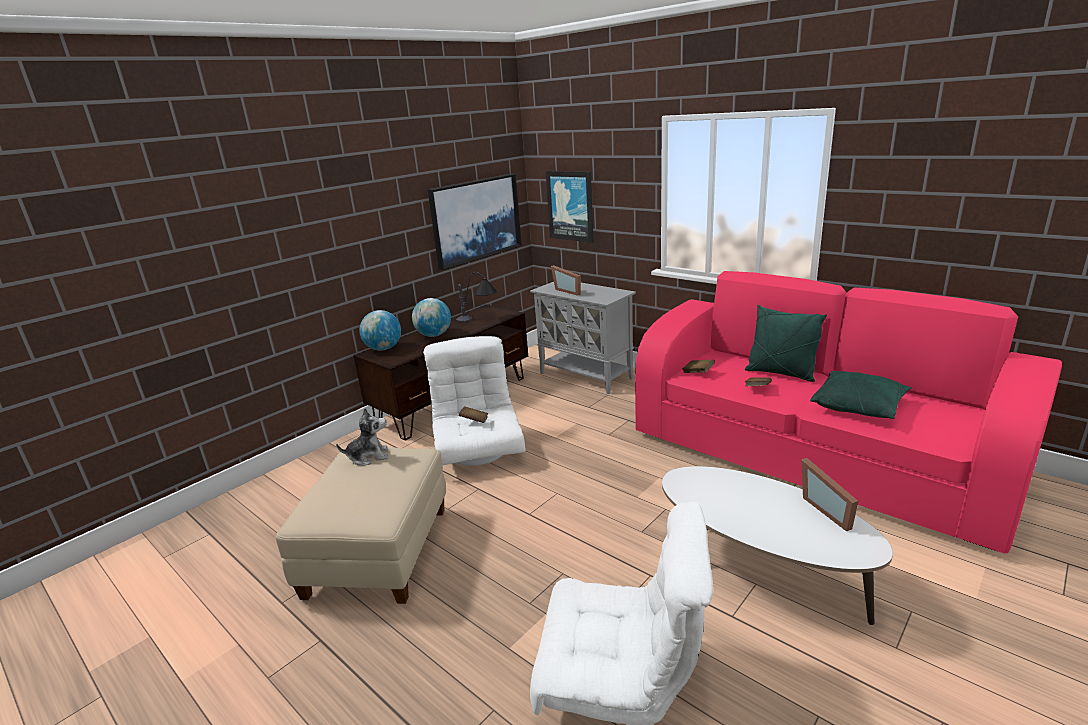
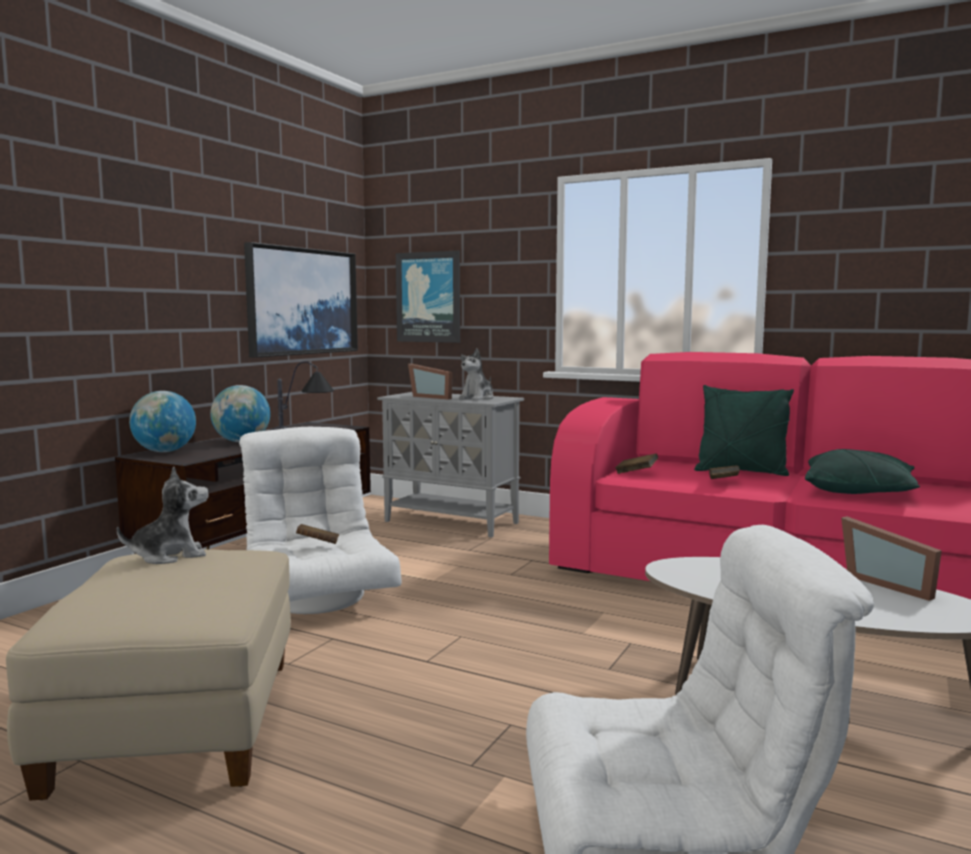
camera: 15 degrees left, 15 degrees down
none -> plush toy [459,348,494,400]

